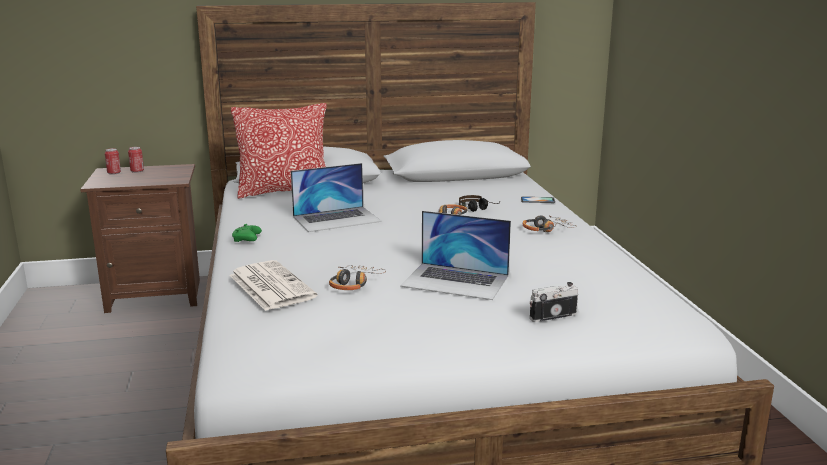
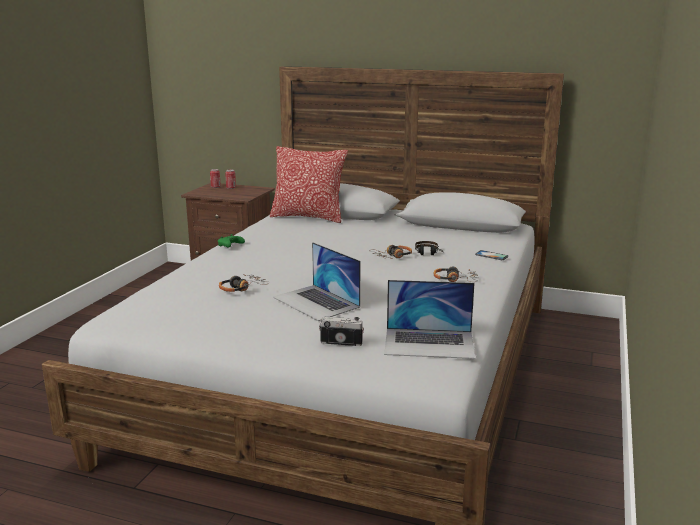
camera: 30 degrees right, 0 degrees up
newspaper [229,260,317,311] -> none
laptop [291,163,382,232] -> laptop moved to [384,280,476,359]

